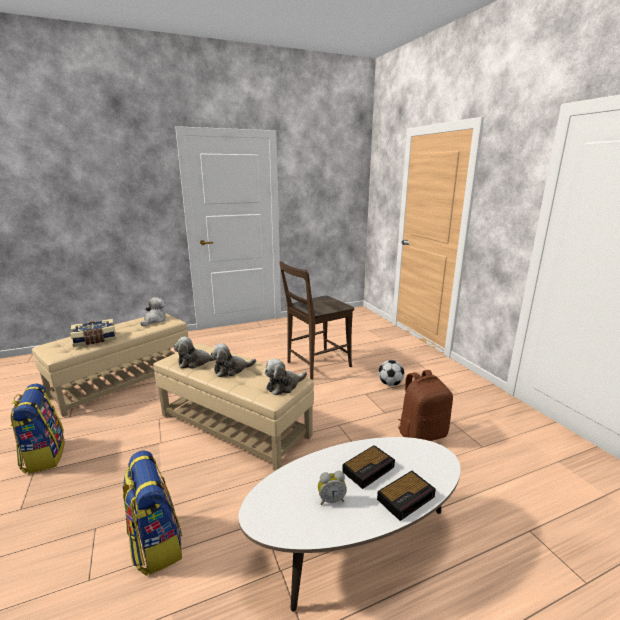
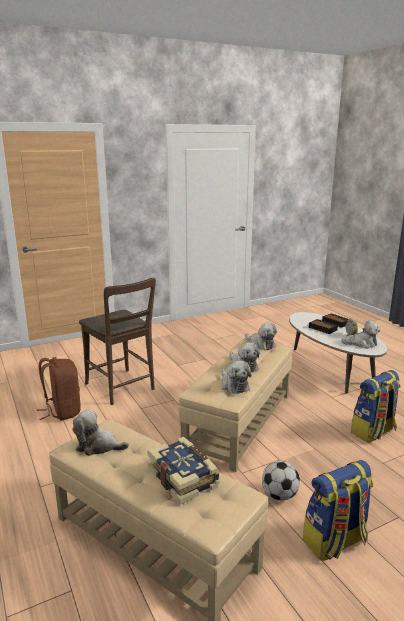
camera: 95 degrees left, 0 degrees up
football [378,360,404,386] -> football moved to [262,461,300,501]
brown backpack [398,370,453,441] -> brown backpack moved to [37,357,81,421]
none -> plush toy [341,321,381,349]

